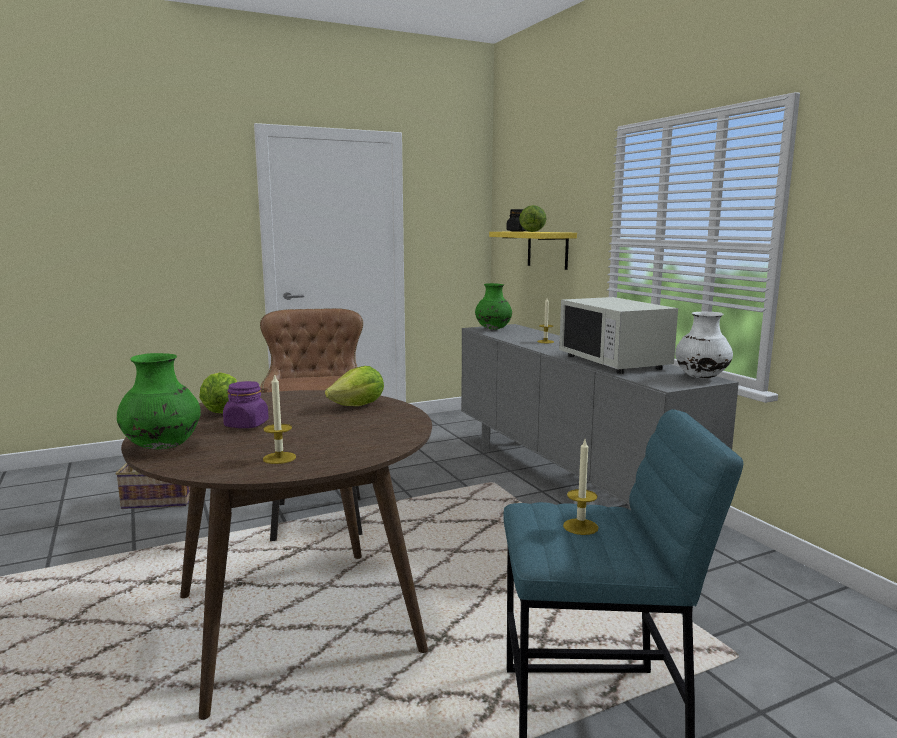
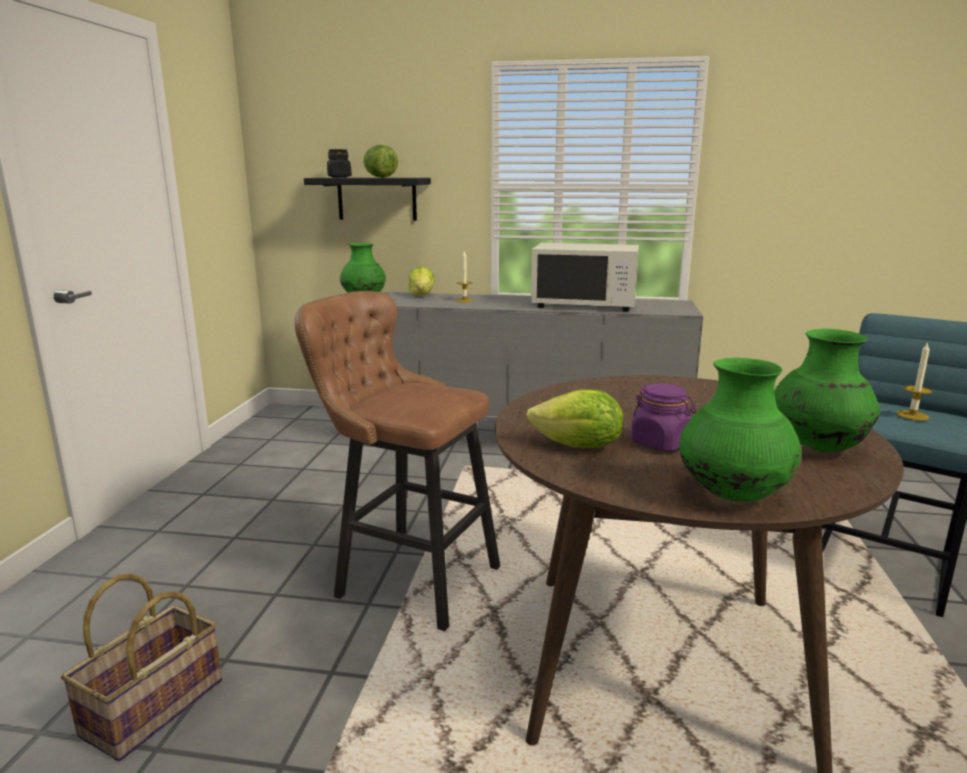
camera: 55 degrees left, 5 degrees up
candle [263,373,296,464] -> green vase [774,329,880,453]
lettuce [325,366,384,406] -> lettuce moved to [408,267,435,296]
yellow shelf [489,231,577,270] -> black shelf [304,178,431,221]
white vase [675,312,733,378] -> none

